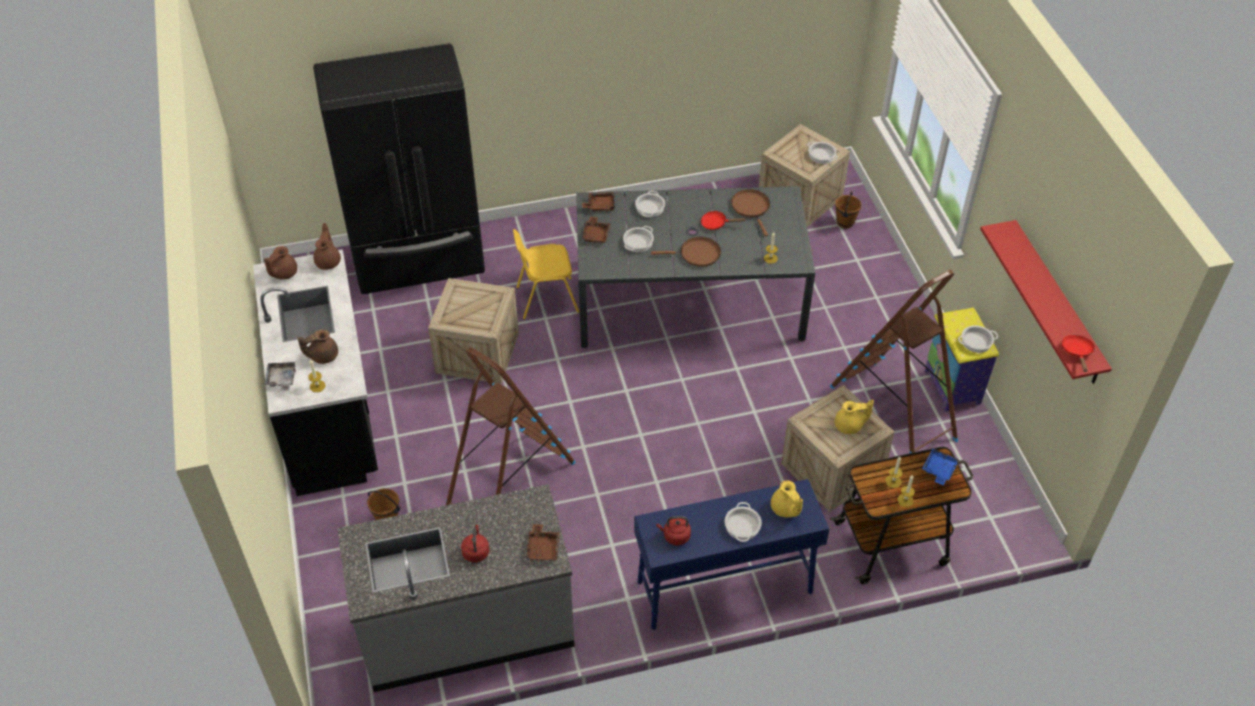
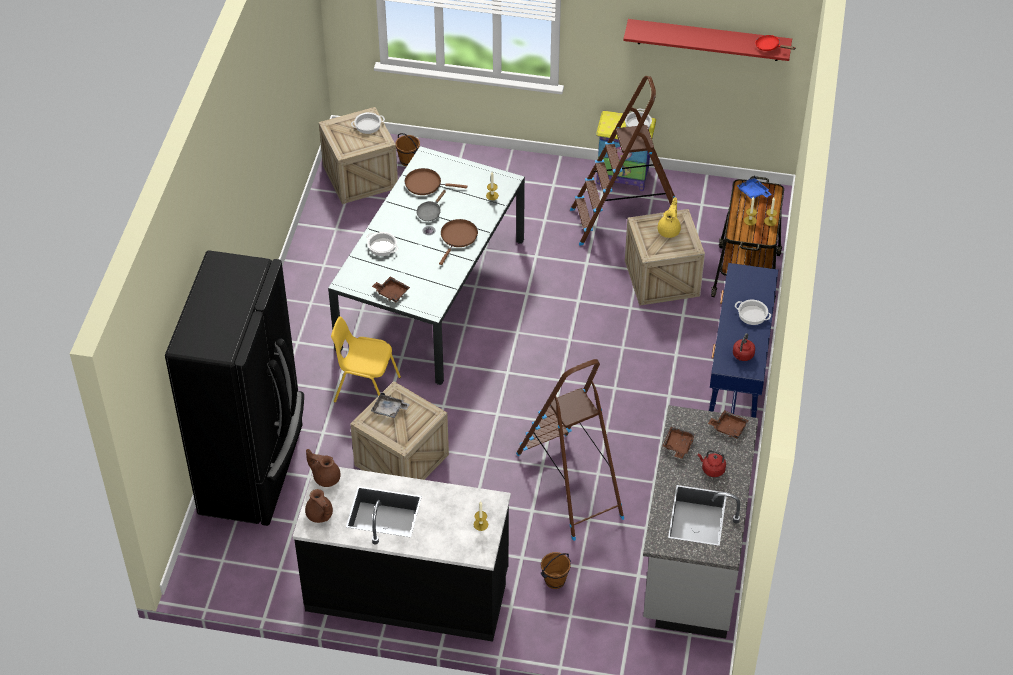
camera: 65 degrees left, 0 degrees up
grey tray [265,362,296,391] -> grey tray moved to [371,392,410,418]
brown teapot [298,329,338,364] -> none
yellow chair [513,229,580,320] -> yellow chair turned 90 degrees clockwise [331,317,401,402]
brown tray [582,192,615,211] -> brown tray moved to [663,427,695,459]
cooking pot [623,226,654,252] -> none
red frying pan [701,211,745,230] -> grey frying pan [417,190,446,221]
yellow teapot [771,480,803,517] -> none

